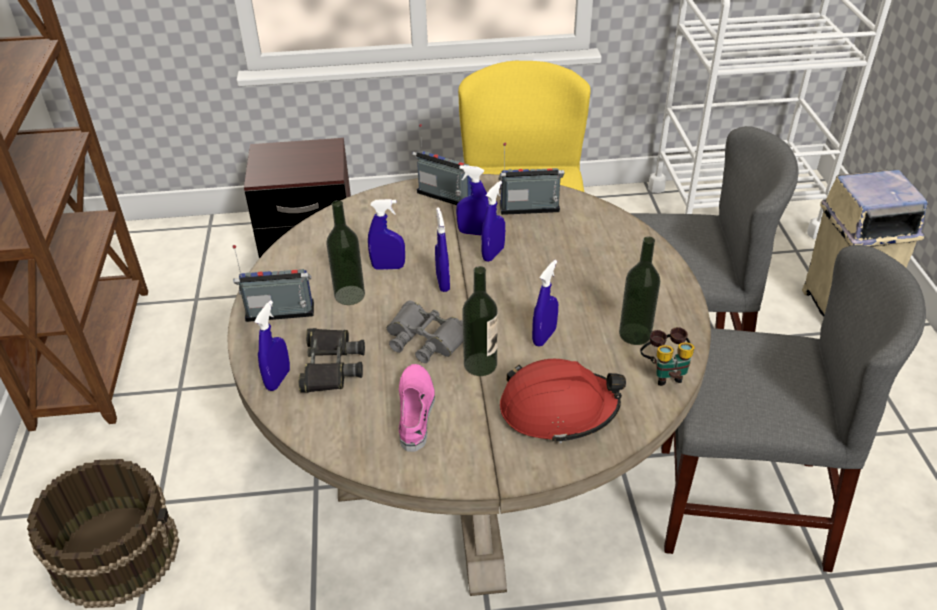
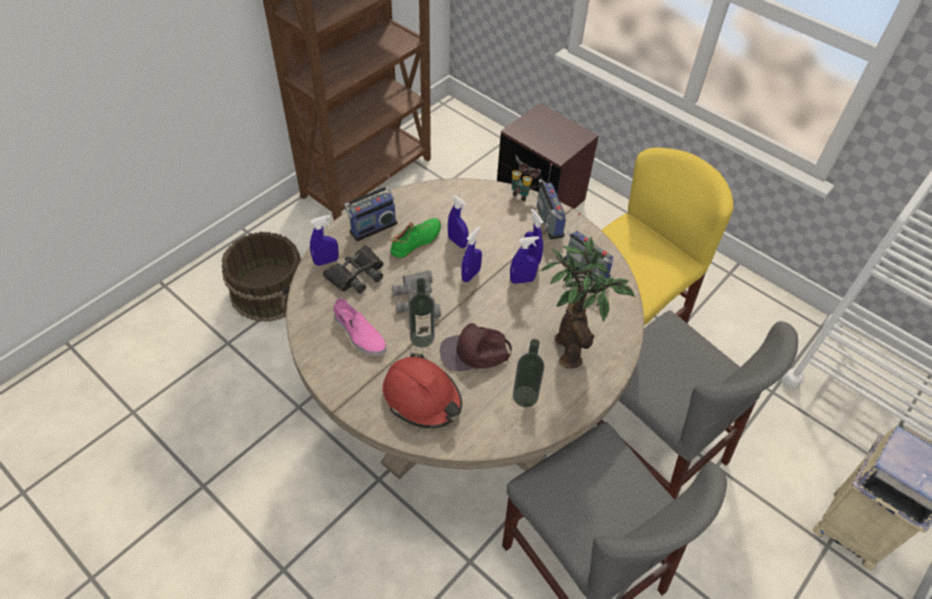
camera: 45 degrees right, 10 degrees up
radio [232,245,314,322] -> radio turned 105 degrees clockwise [344,175,397,241]
bottle [326,200,365,305] -> green shoe [390,218,441,258]
pink shoe [399,364,435,452] -> pink shoe turned 90 degrees clockwise [333,298,386,356]
blue spray bottle [532,260,558,347] -> brown cap [440,323,512,371]
binoculars [640,327,695,386] -> binoculars moved to [512,163,543,201]
none -> potted plant [541,237,635,368]

